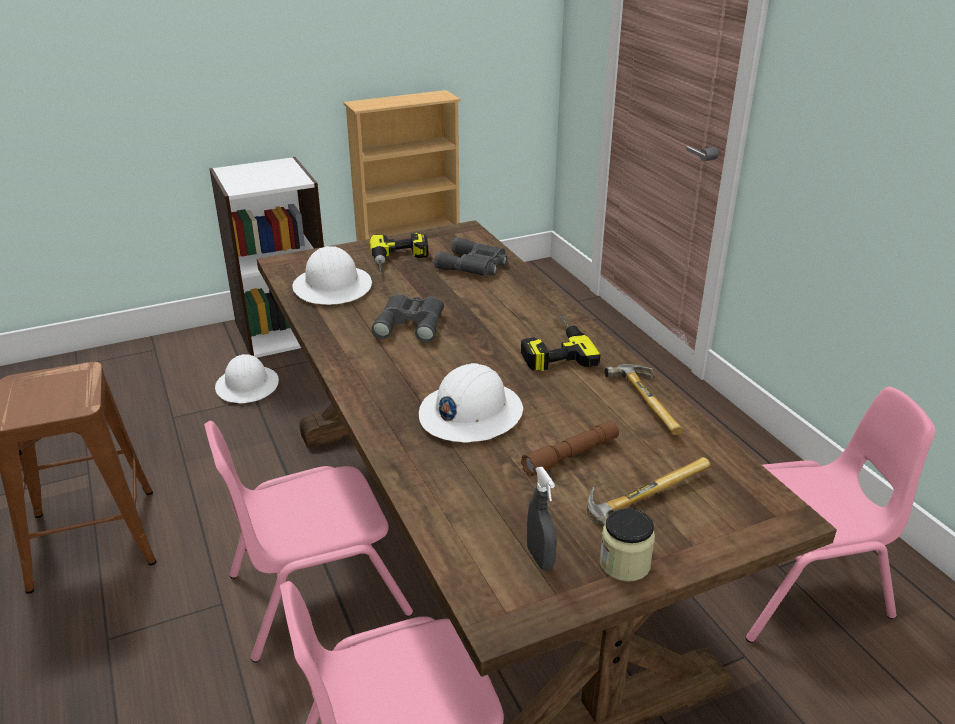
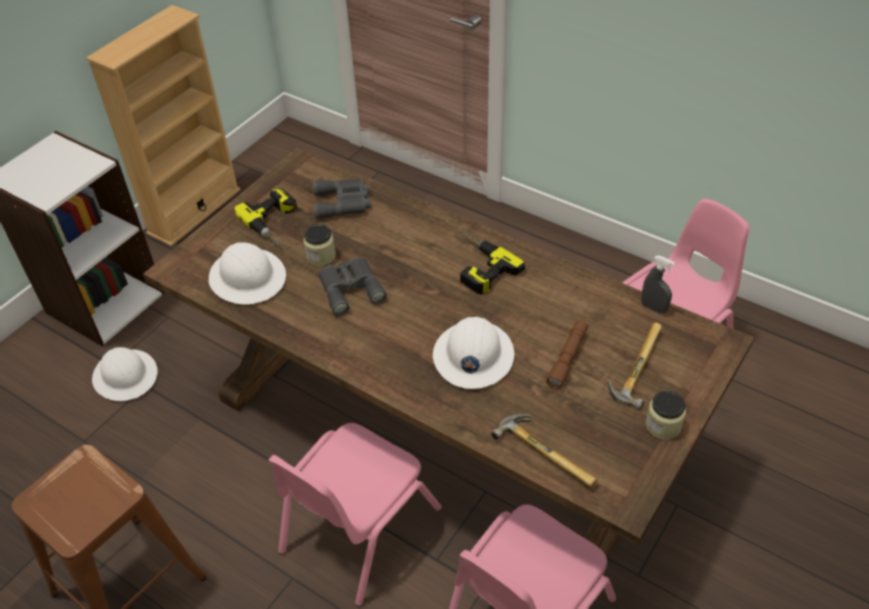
camera: 30 degrees left, 15 degrees up
grey spray bottle [527,467,557,571] -> grey spray bottle moved to [641,256,676,314]
hammer [604,364,683,435] -> hammer moved to [491,414,597,487]
none -> jar [303,224,336,266]

